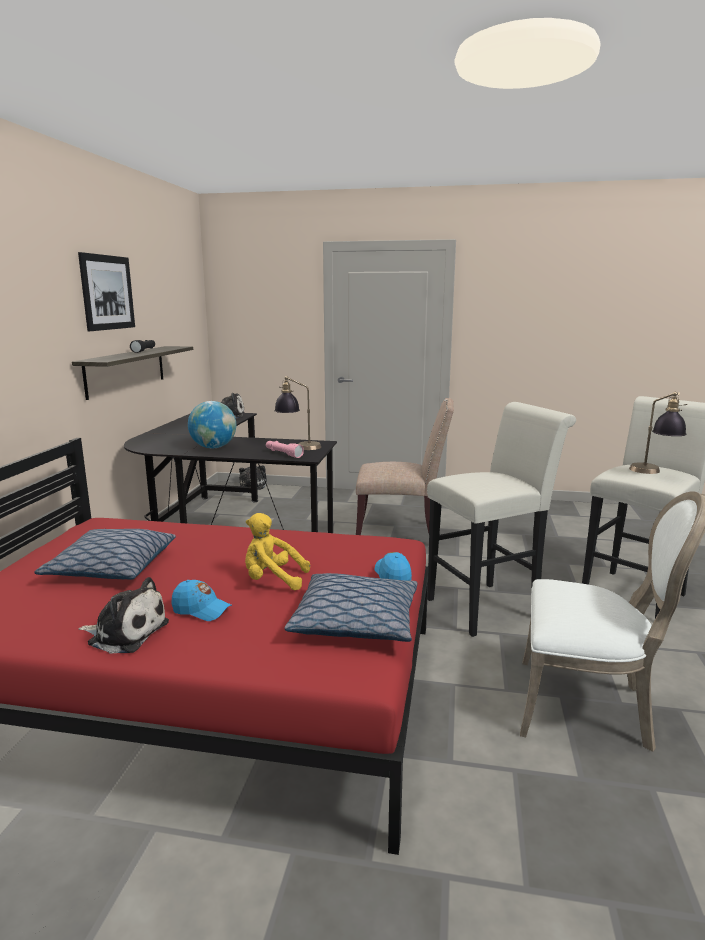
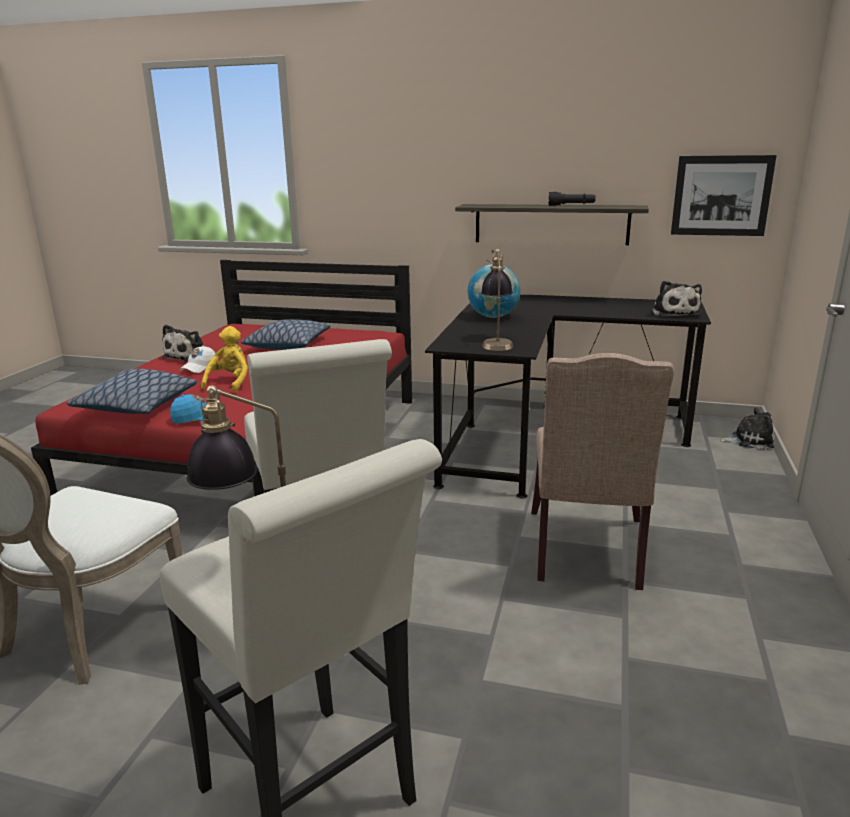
camera: 95 degrees right, 5 degrees up
picture [78,252,135,331] -> picture moved to [671,155,777,236]
blue cap [172,580,232,621] -> white cap [179,346,216,373]
pink flashlight [266,441,304,458] -> none

